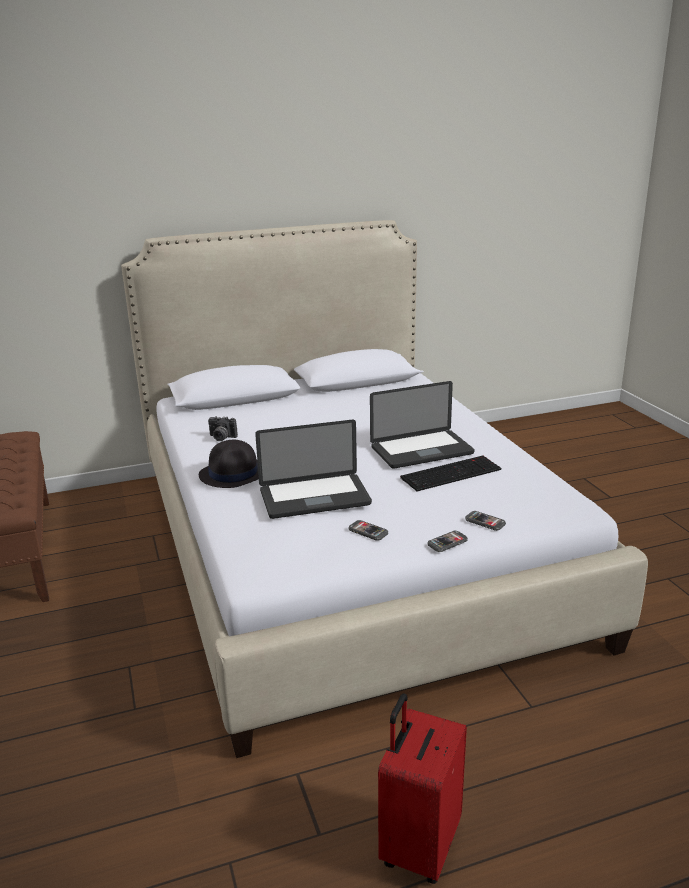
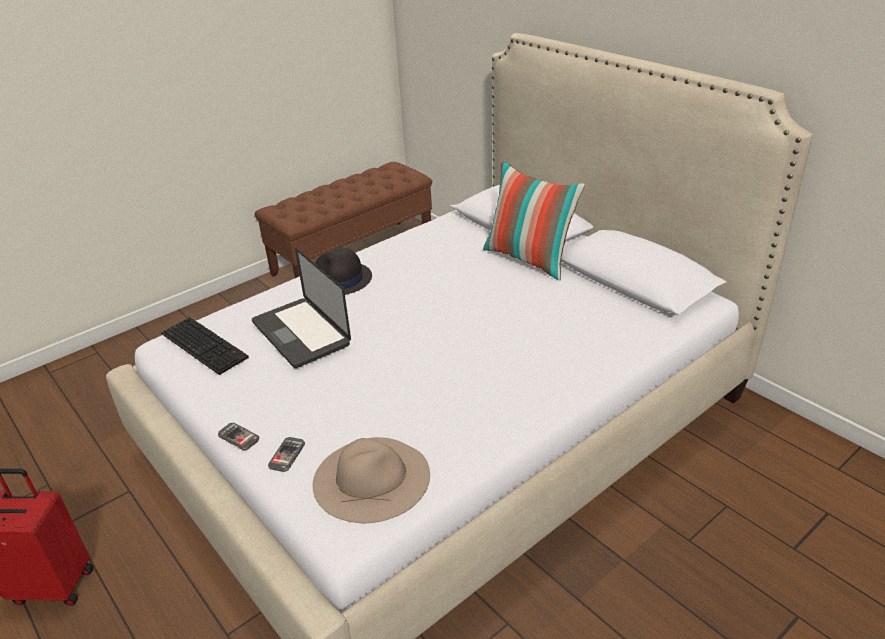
camera: 70 degrees right, 10 degrees up
camera [208,416,238,441] -> none
phone [349,520,388,541] -> none
laptop [370,381,475,469] -> none
keyboard [400,456,501,491] -> keyboard moved to [161,317,249,375]
none -> beige hat [313,437,430,523]
none -> pillow [483,161,585,281]

